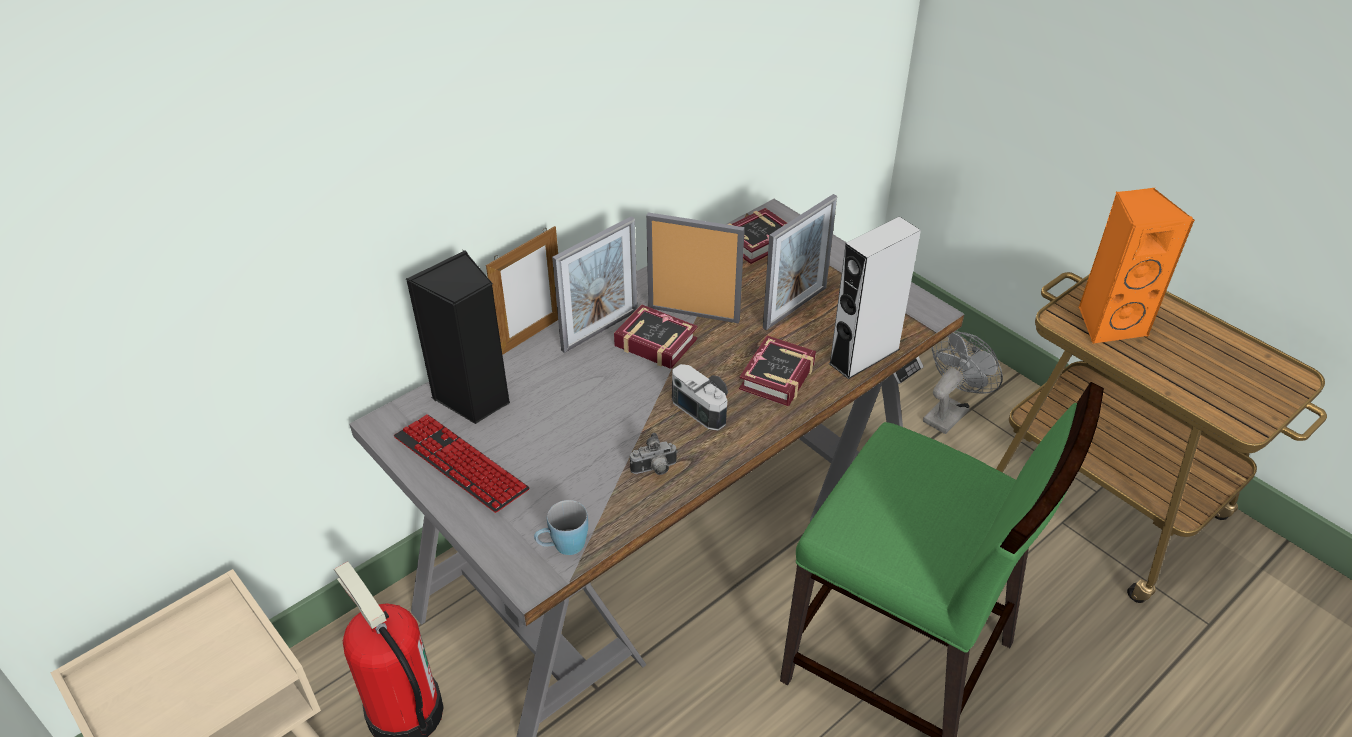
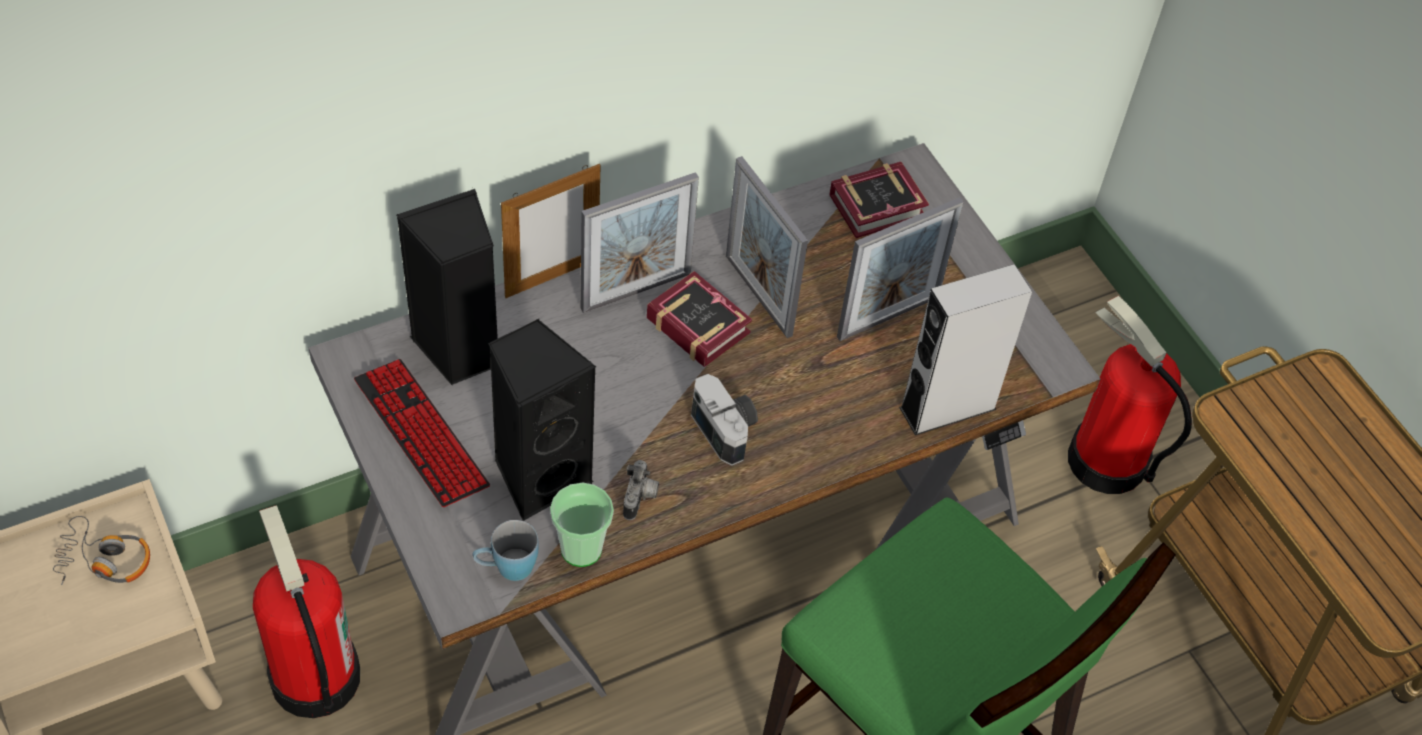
camera: 10 degrees right, 10 degrees up
camera [630,433,678,475] -> camera turned 75 degrees counterclockwise [623,460,659,520]
picture frame [646,212,745,324] -> picture frame turned 150 degrees counterclockwise [726,156,808,338]
book [739,336,816,407] -> none
grey fan [923,331,1003,434] -> fire extinguisher [1068,296,1192,494]
orange speaker [1079,188,1194,344] -> none
none -> headphones [53,516,150,585]
none -> black speaker [488,319,596,521]
none -> cup [550,483,614,567]

